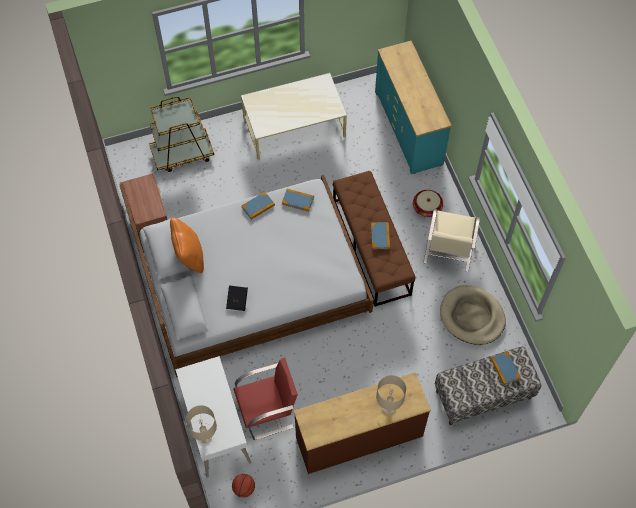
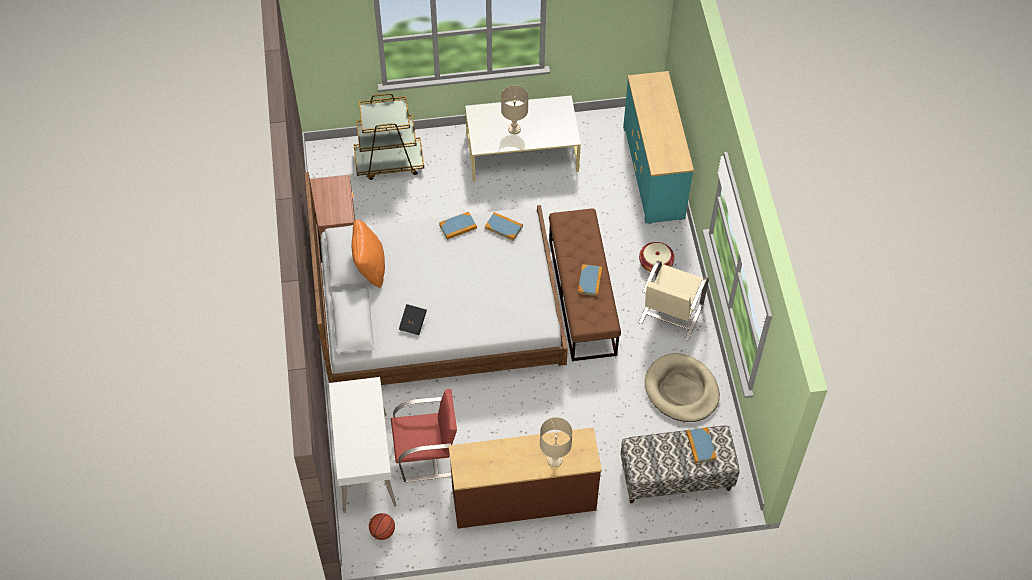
camera: 10 degrees right, 5 degrees down
beige table lamp [186,405,217,443] -> beige table lamp moved to [501,85,528,134]

